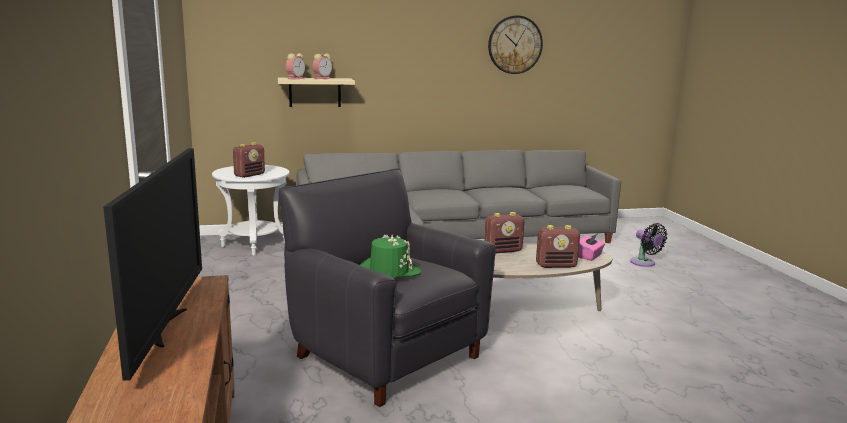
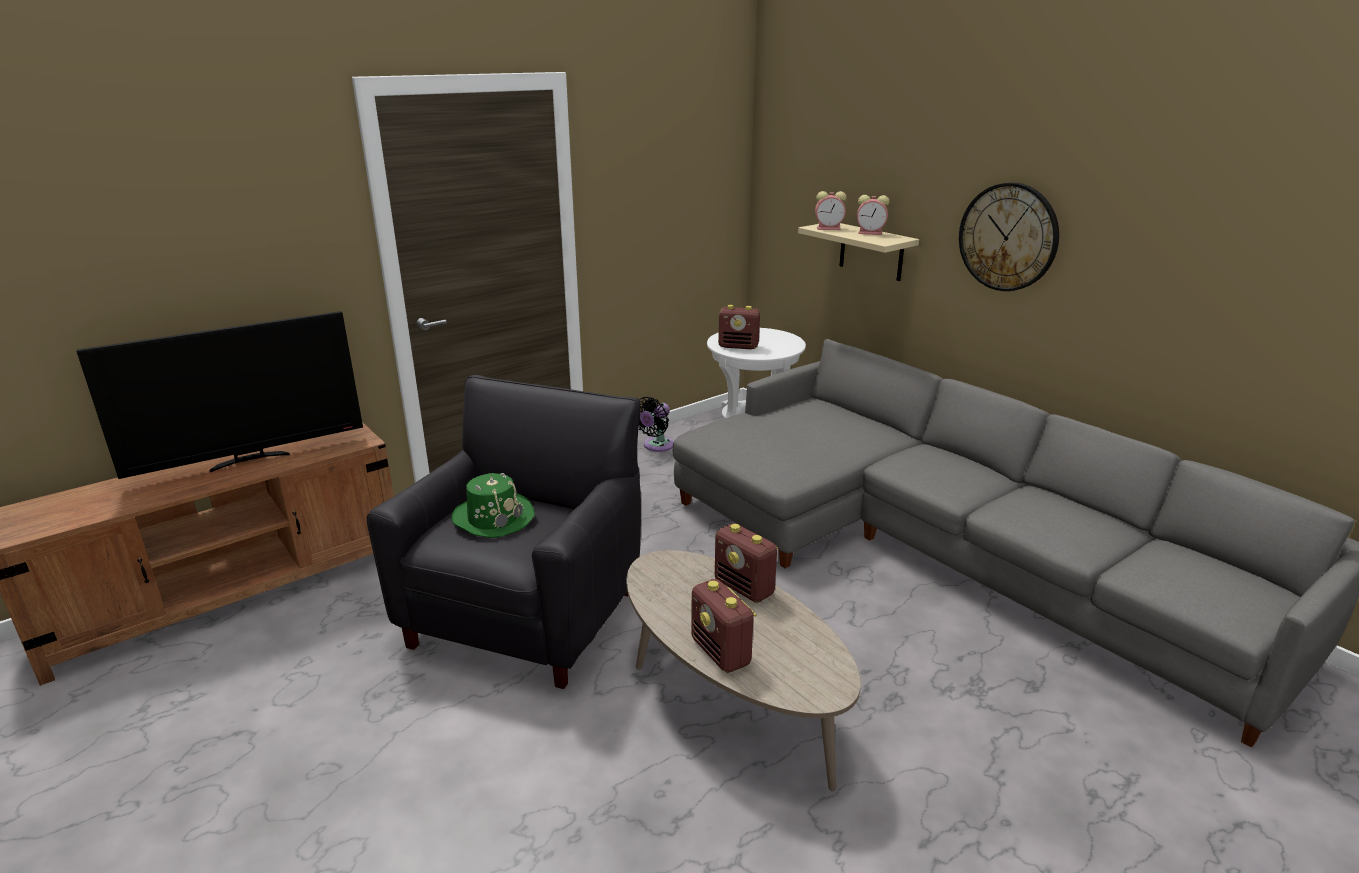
camera: 65 degrees right, 10 degrees up
wall clock [488,16,543,74] -> wall clock moved to [959,182,1059,291]
pink tissue box [578,233,605,261] -> none
black fan [630,223,667,267] -> black fan moved to [639,397,674,452]

